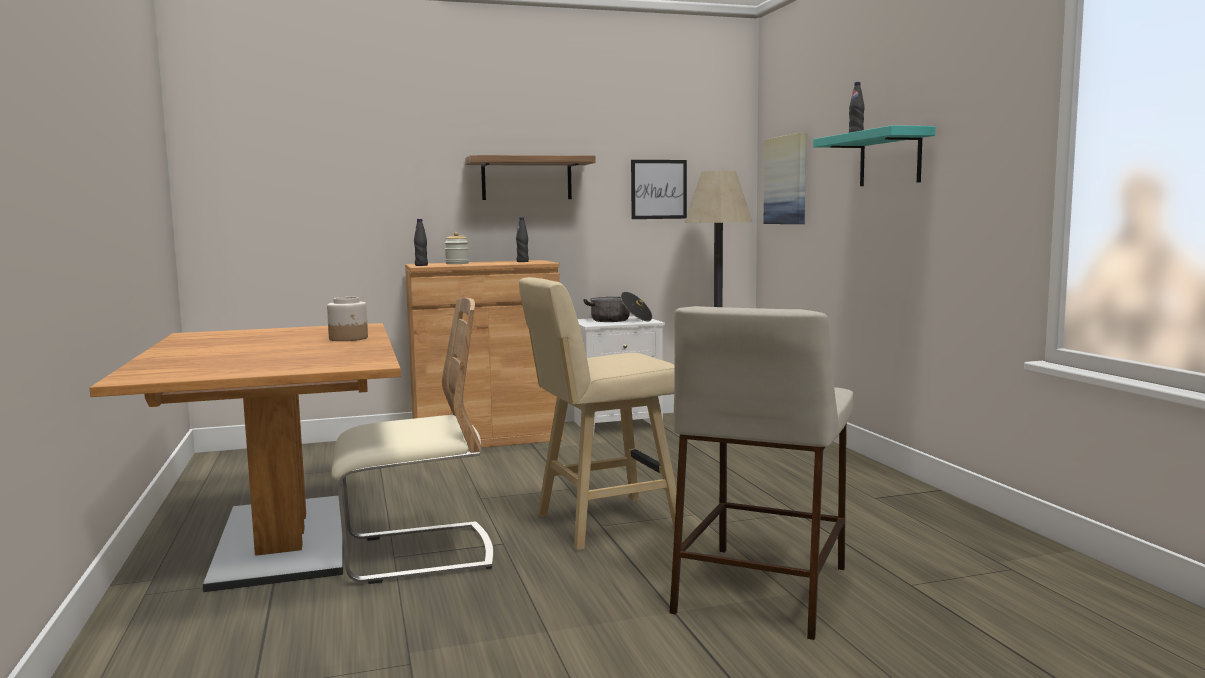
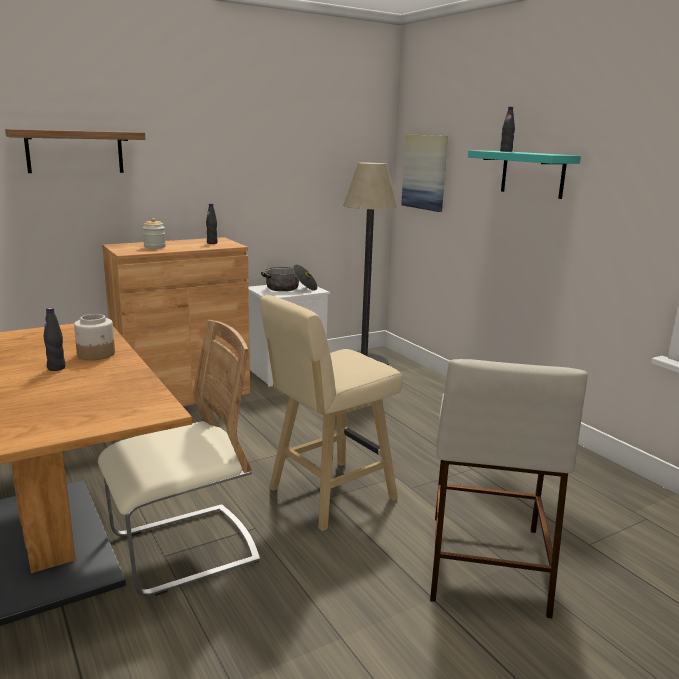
camera: 15 degrees left, 10 degrees up
black bottle [414,219,428,266] -> black bottle moved to [43,308,66,371]
shelf [465,155,596,200] -> shelf moved to [5,129,145,173]
picture [631,160,687,219] -> none

